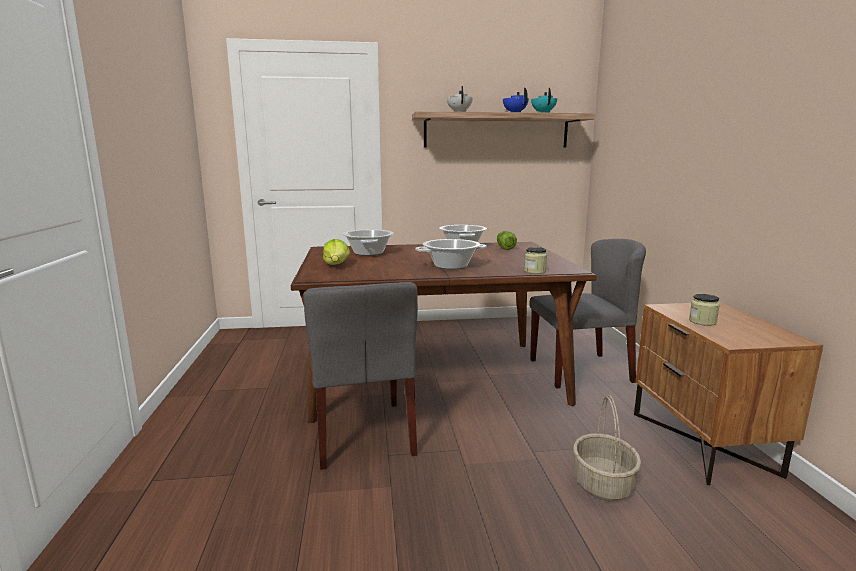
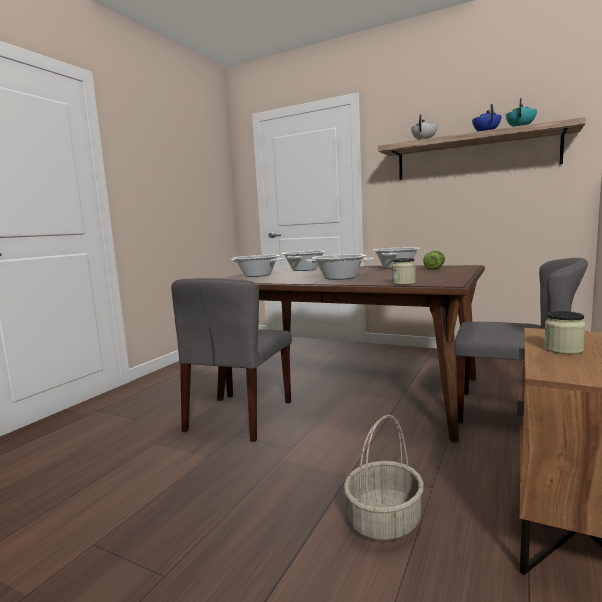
camera: 35 degrees right, 5 degrees down
lettuce [323,239,350,265] -> cooking pot [230,255,284,277]

